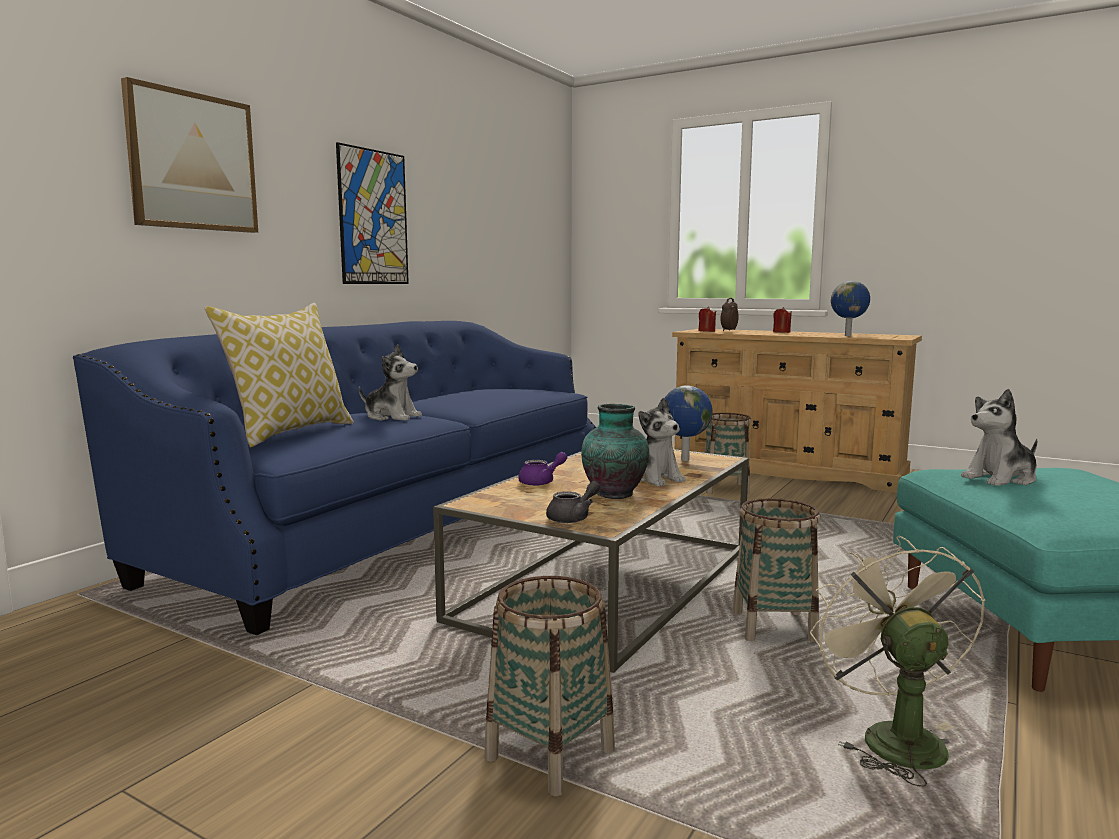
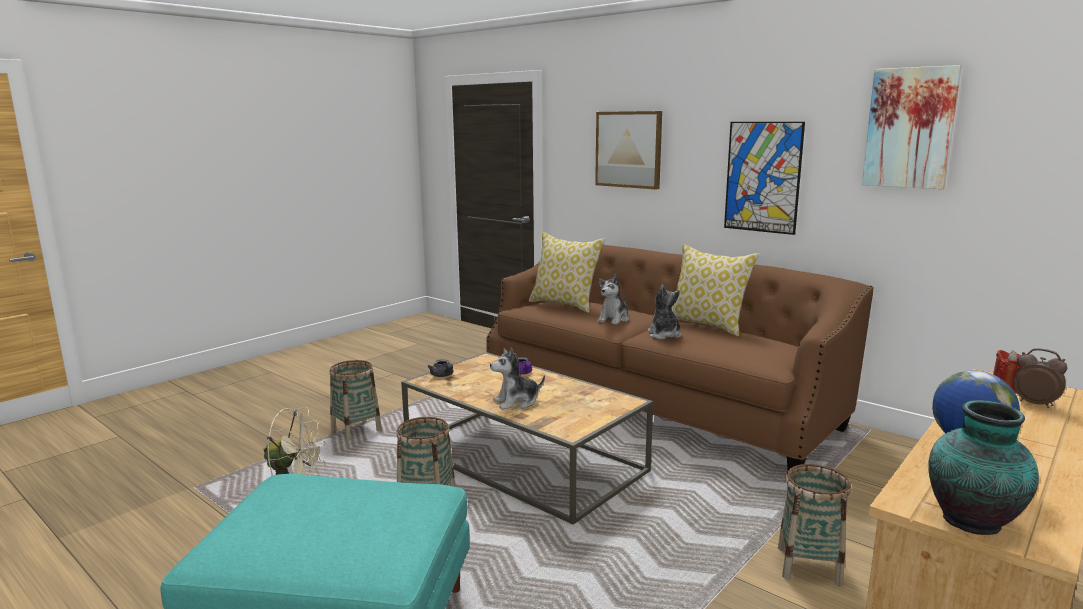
camera: 100 degrees right, 5 degrees up
blue sofa [73,321,596,635] -> brown sofa [486,245,874,470]
vase [581,404,649,499] -> vase moved to [928,400,1039,535]
globe [665,385,713,461] -> none
red candle [773,307,792,333] -> none
plush toy [961,389,1037,486] -> plush toy moved to [648,285,682,339]
none -> pillow [672,244,759,336]
none -> picture [862,65,962,189]

